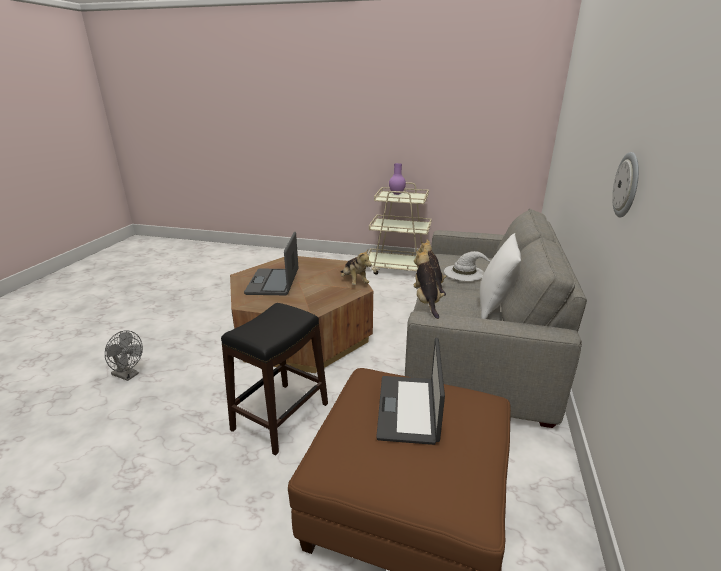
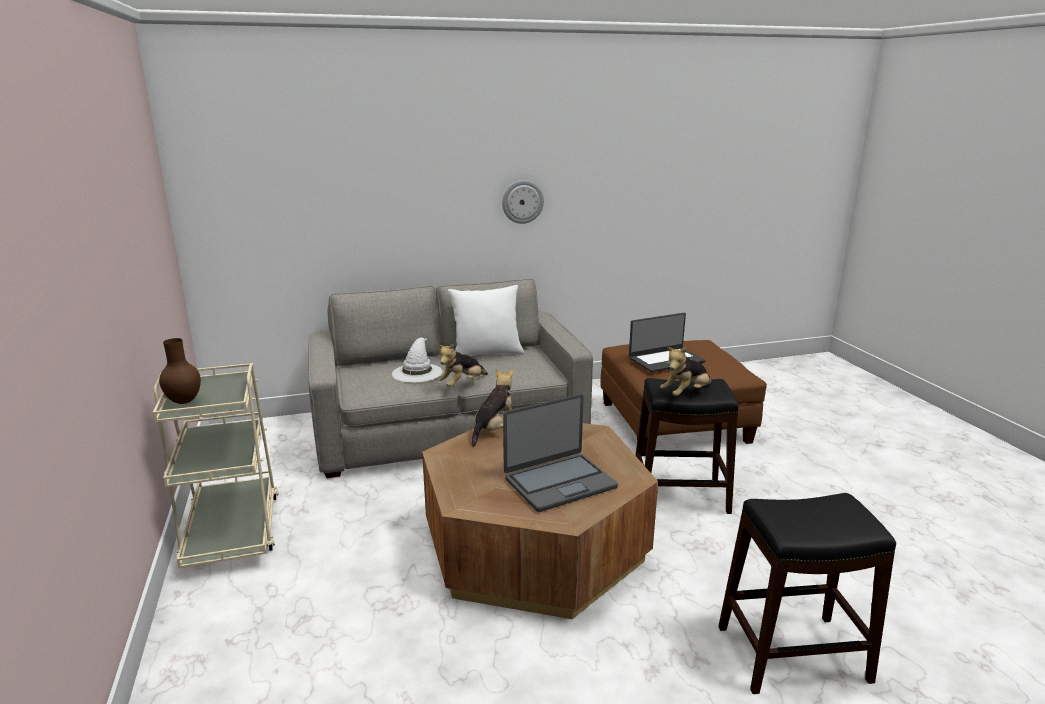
camera: 120 degrees left, 5 degrees down
grey fan [105,330,143,381] -> black stool [718,493,896,694]
purple vase [389,163,406,195] -> brown vase [159,338,201,404]
plush toy [414,248,445,319] -> plush toy moved to [660,347,712,396]

